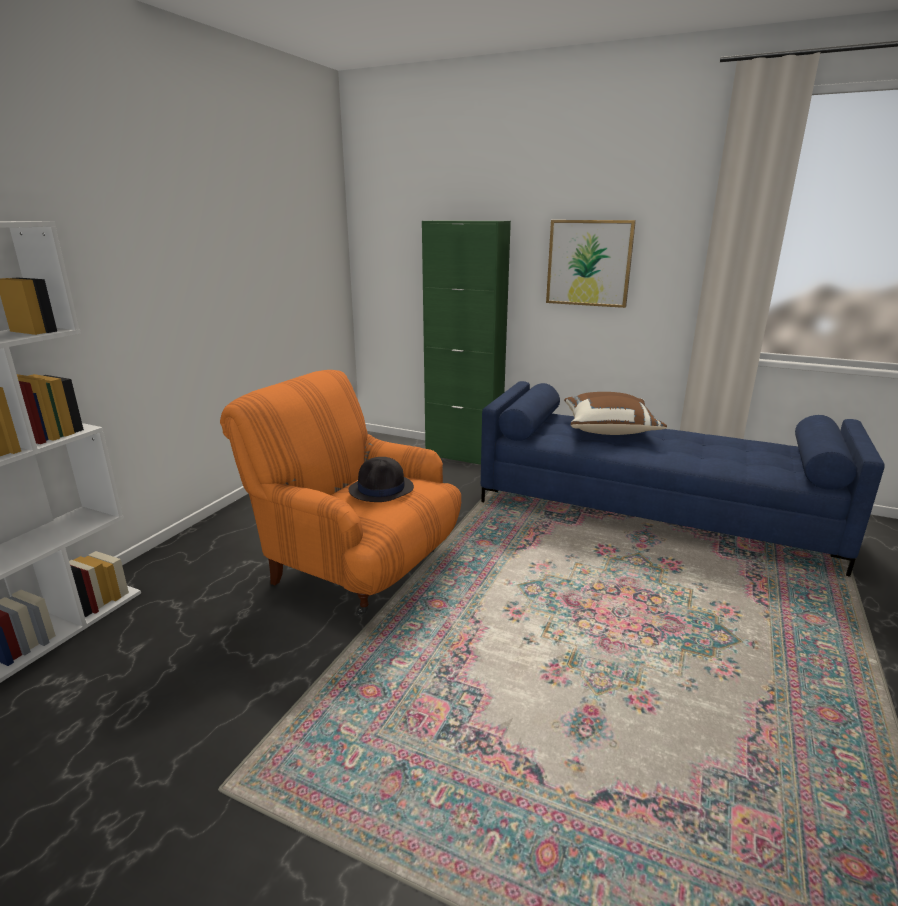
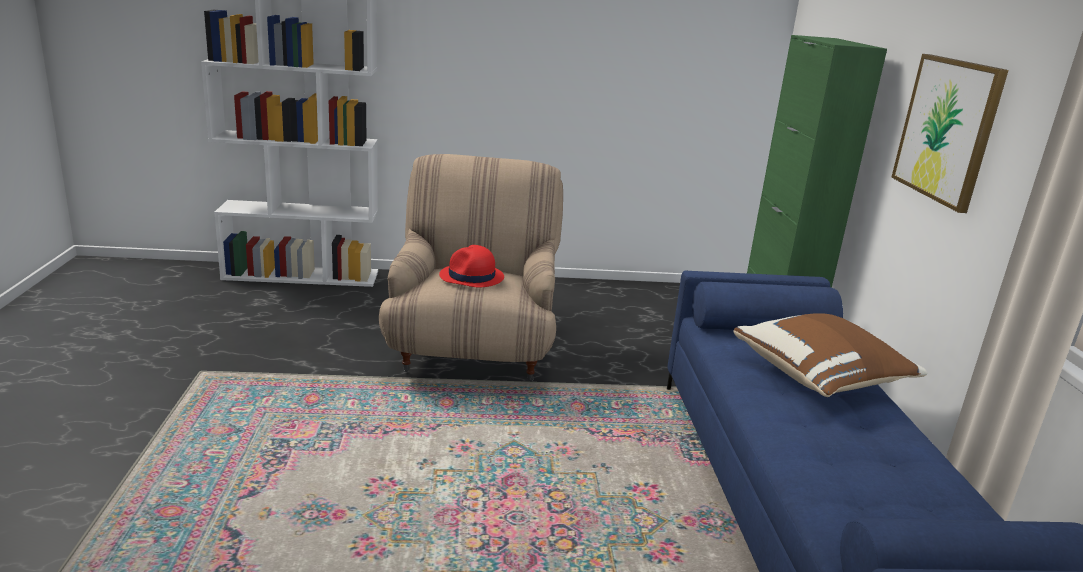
camera: 60 degrees right, 0 degrees up
orange armchair [220,370,461,615] -> beige armchair [379,154,563,381]
black hat [349,457,414,502] -> red hat [439,245,504,288]

